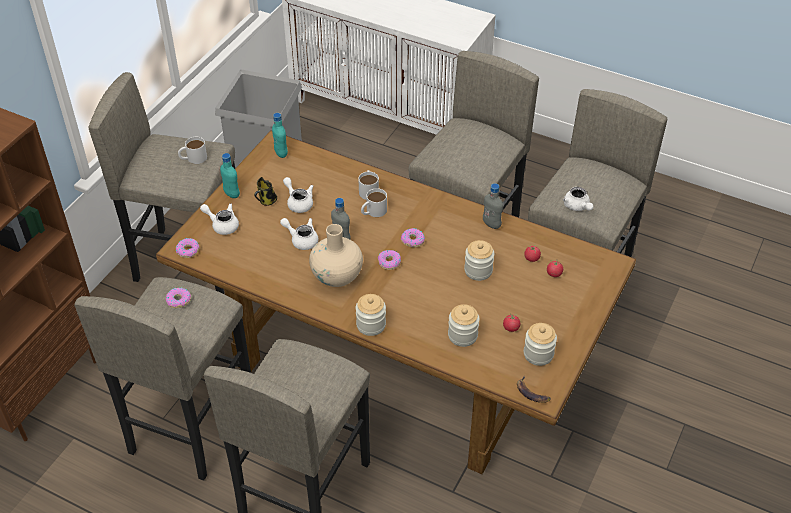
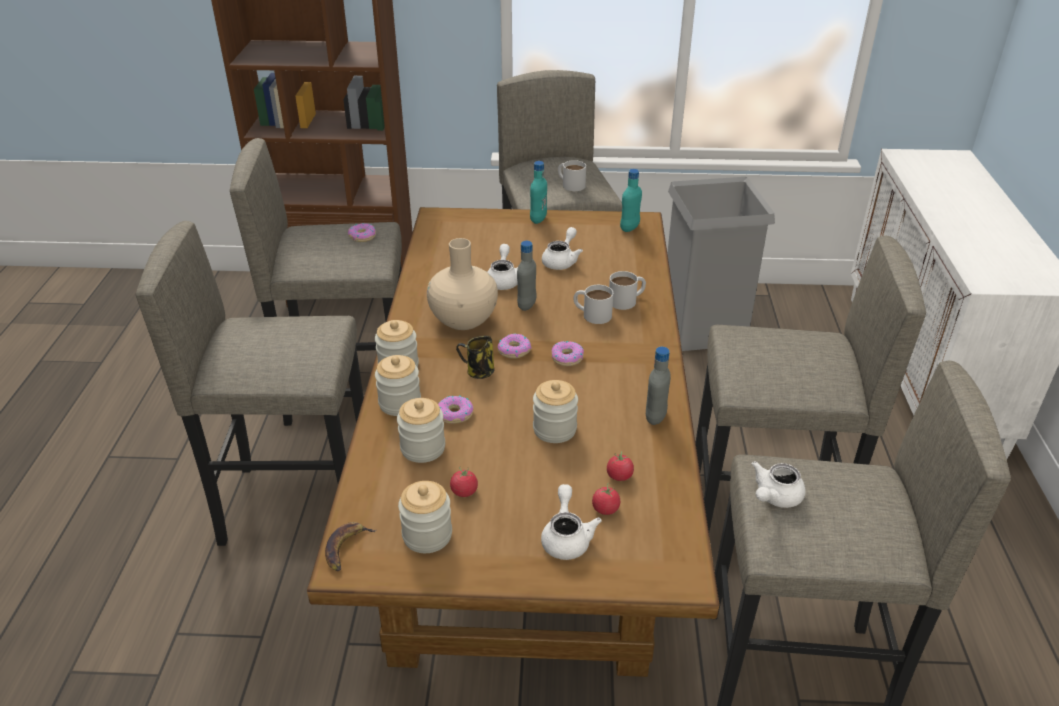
camera: 65 degrees right, 10 degrees down
donut [176,238,200,258] -> donut moved to [438,396,473,424]
white teapot [200,203,239,235] -> white teapot moved to [541,484,602,560]
mug [254,177,277,206] -> mug moved to [456,336,495,379]
none -> jar [375,355,421,416]

